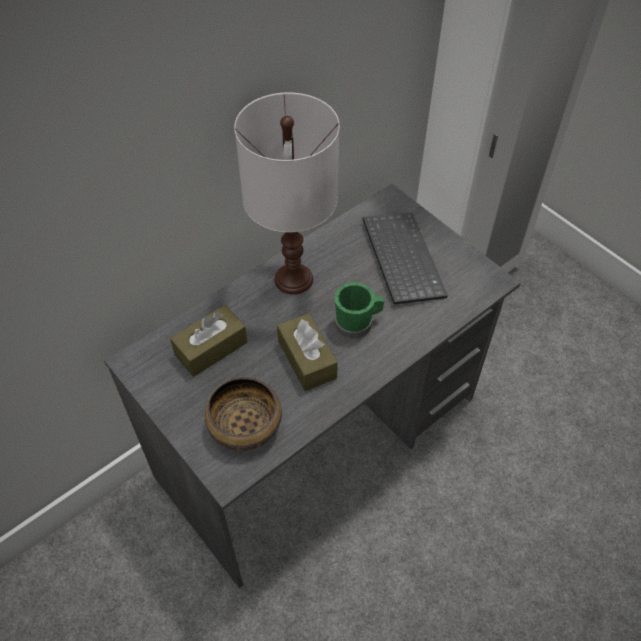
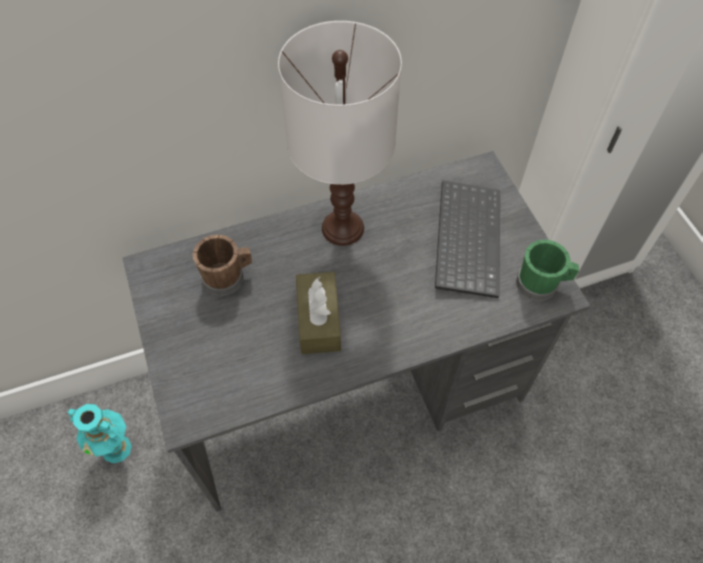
camera: 20 degrees right, 5 degrees up
brown tissue box [170,305,247,377] -> brown mug [193,235,252,296]
bowl [205,377,282,451] -> none
green mug [335,282,384,339] -> green mug moved to [516,239,579,301]
none -> turquoise vase [68,404,132,463]

